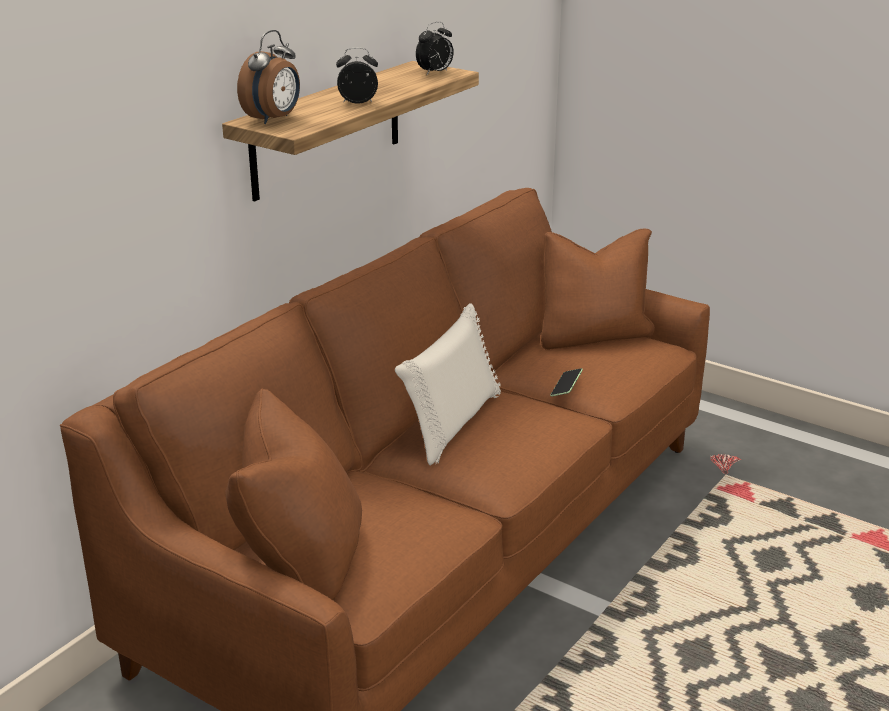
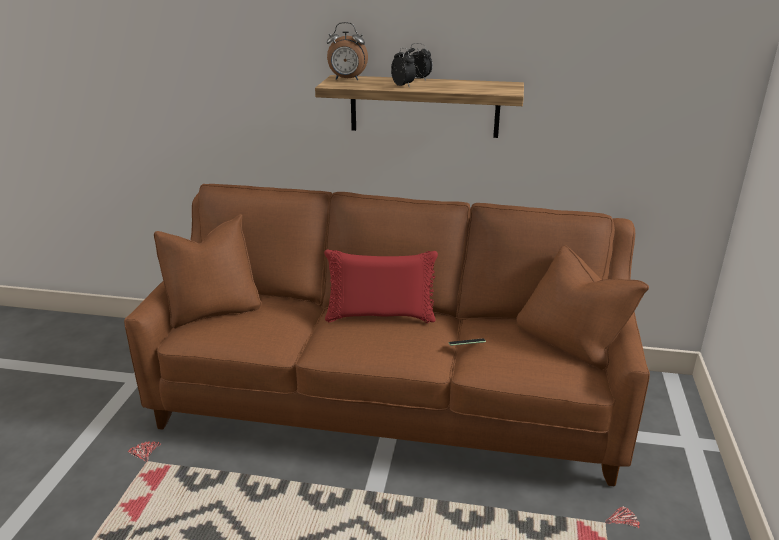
camera: 65 degrees right, 0 degrees up
white pillow [395,303,501,465] -> red pillow [324,250,438,324]
alarm clock [416,22,454,75] -> alarm clock moved to [405,43,433,81]

